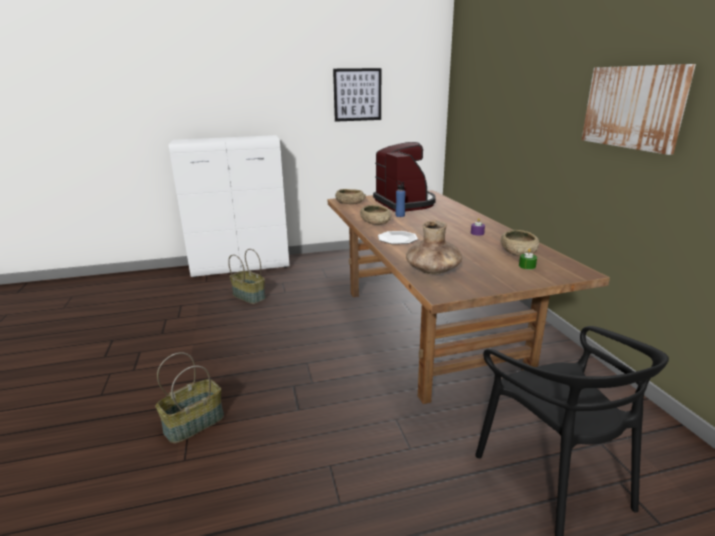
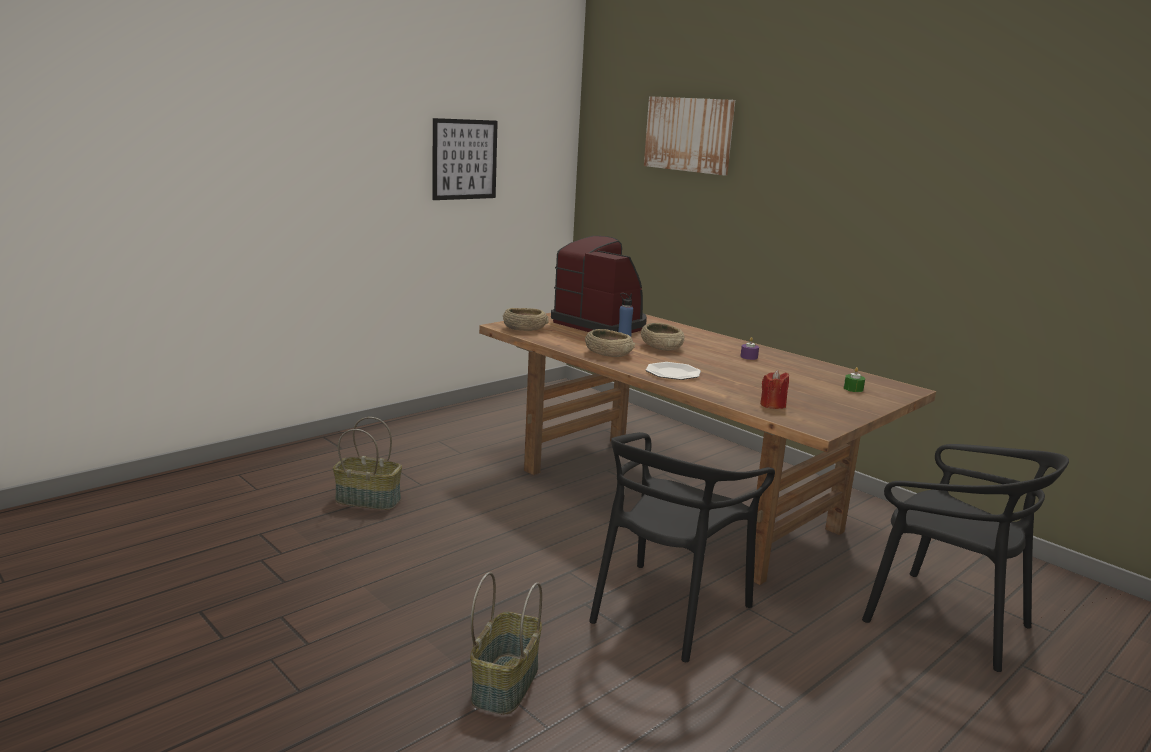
camera: 30 degrees left, 5 degrees down
white cabinet [168,135,289,278] -> none
brown vase [406,221,462,274] -> red candle [760,370,789,409]
beige bowl [501,230,539,256] -> beige bowl moved to [641,323,685,351]
picture [582,64,696,155] -> picture moved to [644,96,735,175]
none -> black chair [589,432,775,662]

